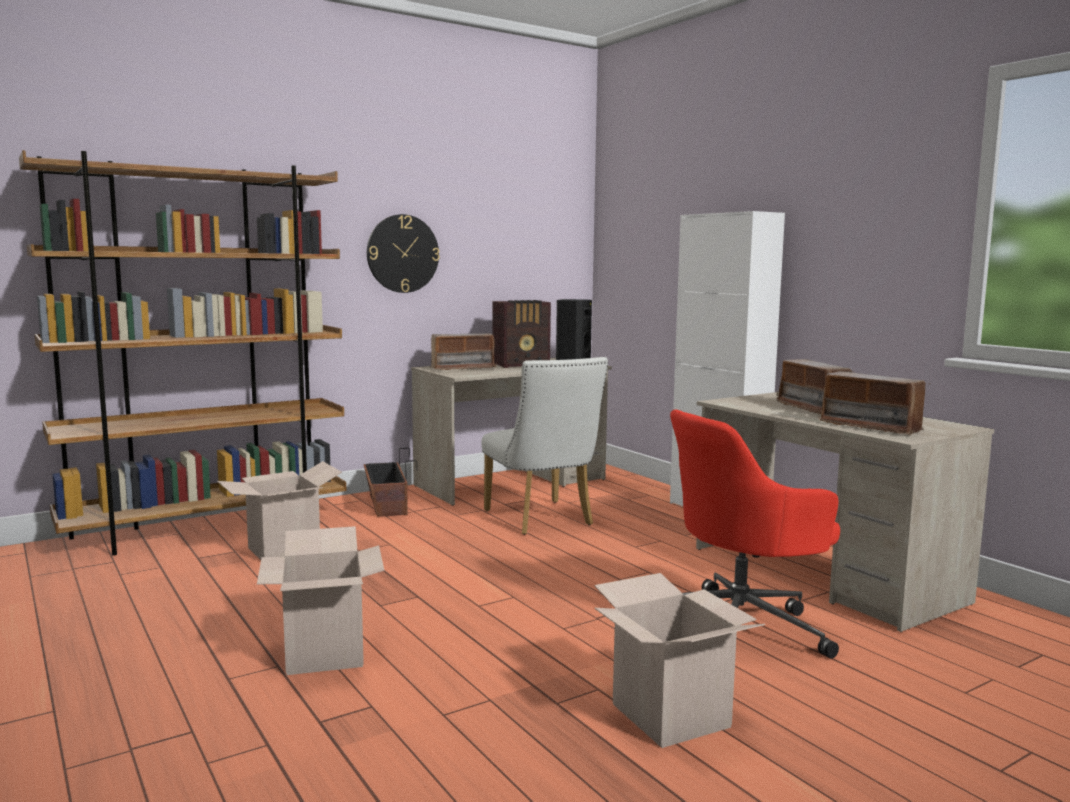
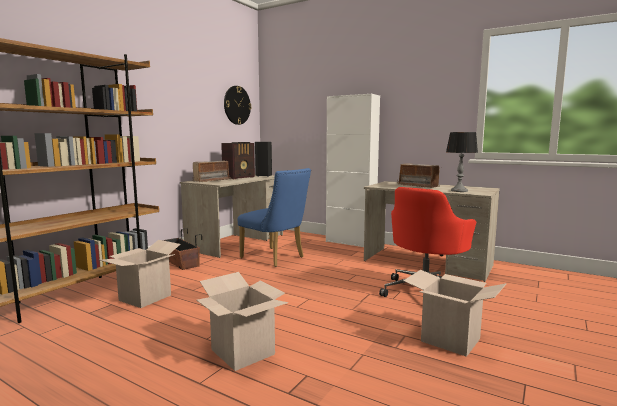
camera: 25 degrees left, 0 degrees up
wall clock [367,214,440,293] -> wall clock moved to [224,86,251,125]
white chair [481,357,608,535] -> blue chair [237,168,311,267]
radio [818,371,931,435] -> table lamp [446,132,478,192]

